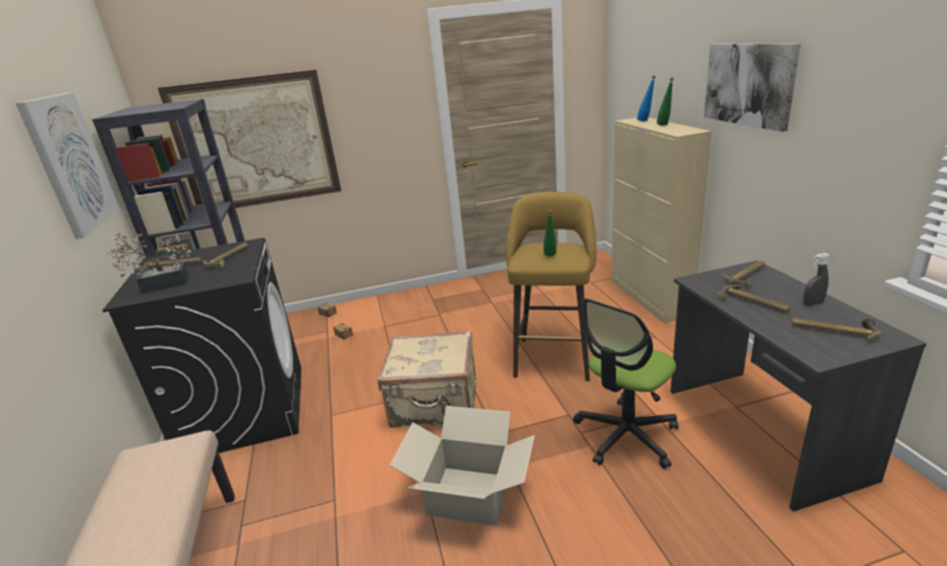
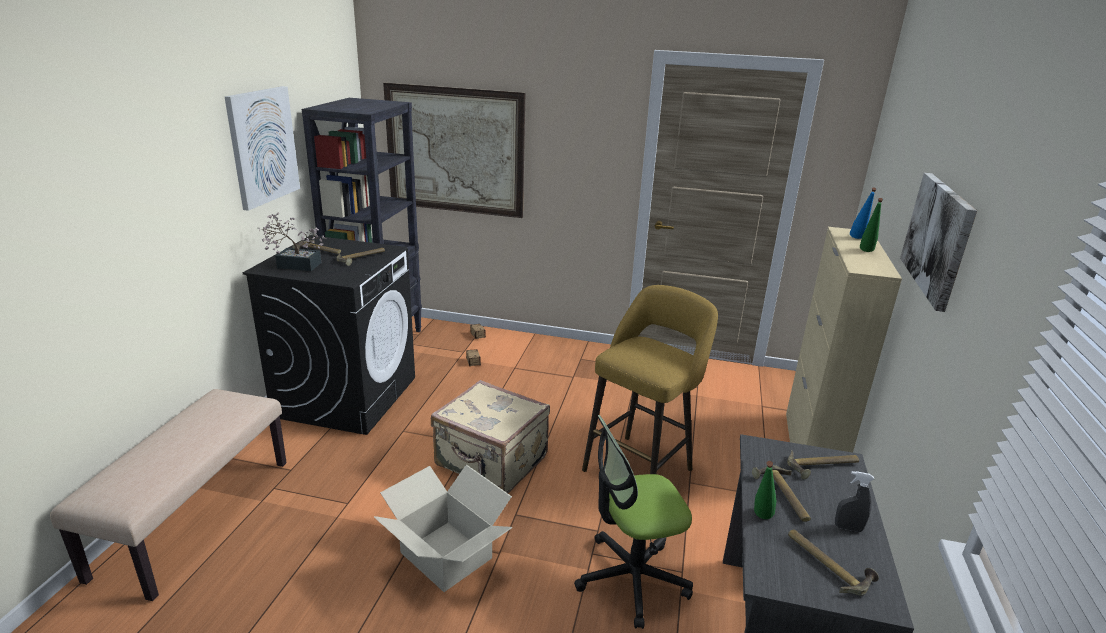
camera: 25 degrees right, 0 degrees up
green bottle [544,210,557,256] -> green bottle moved to [754,461,776,519]

